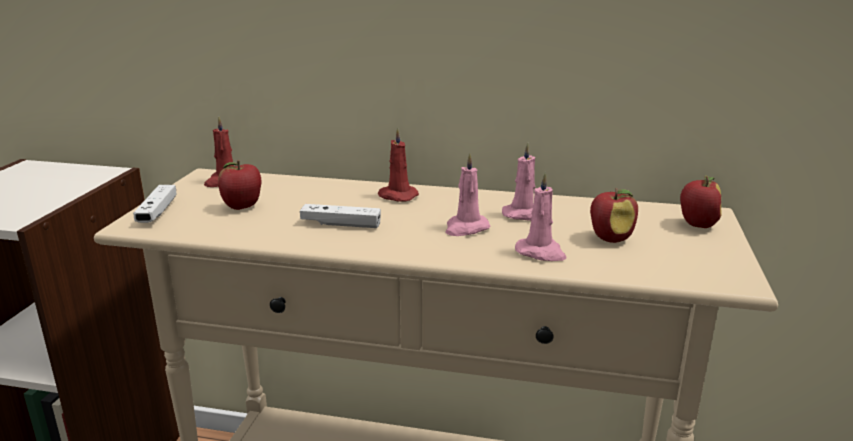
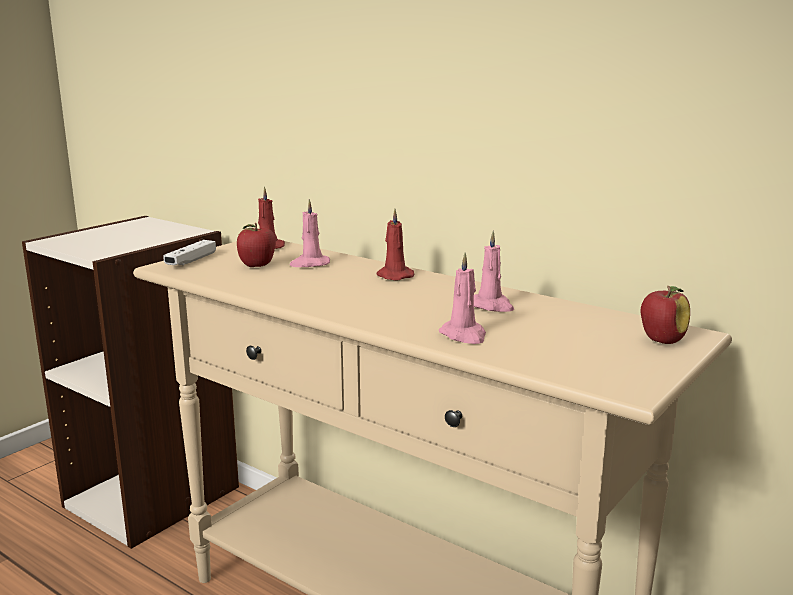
camera: 25 degrees right, 5 degrees down
white game controller [300,204,381,228] -> none
pink candle [445,152,490,236] -> pink candle moved to [289,199,330,267]
apple [590,188,638,243] -> none

